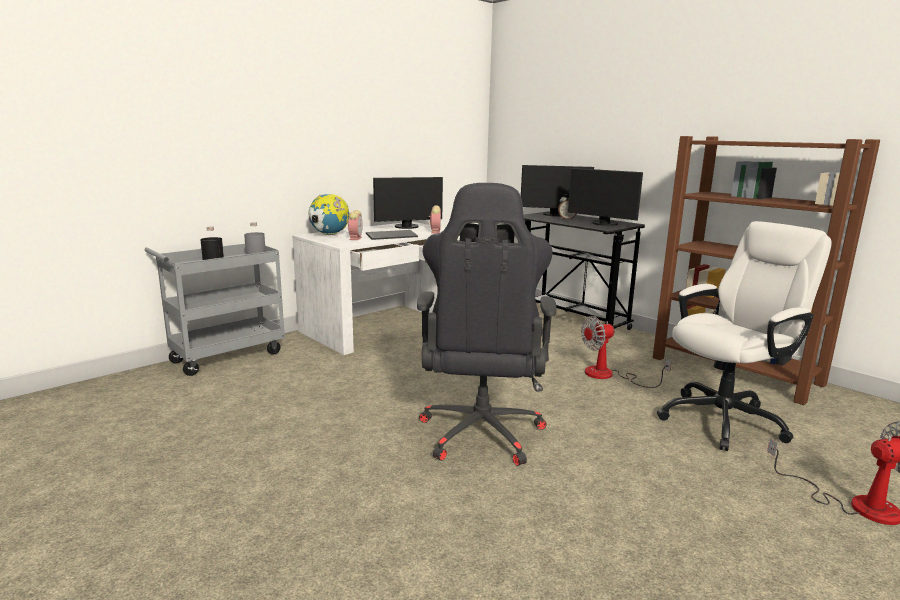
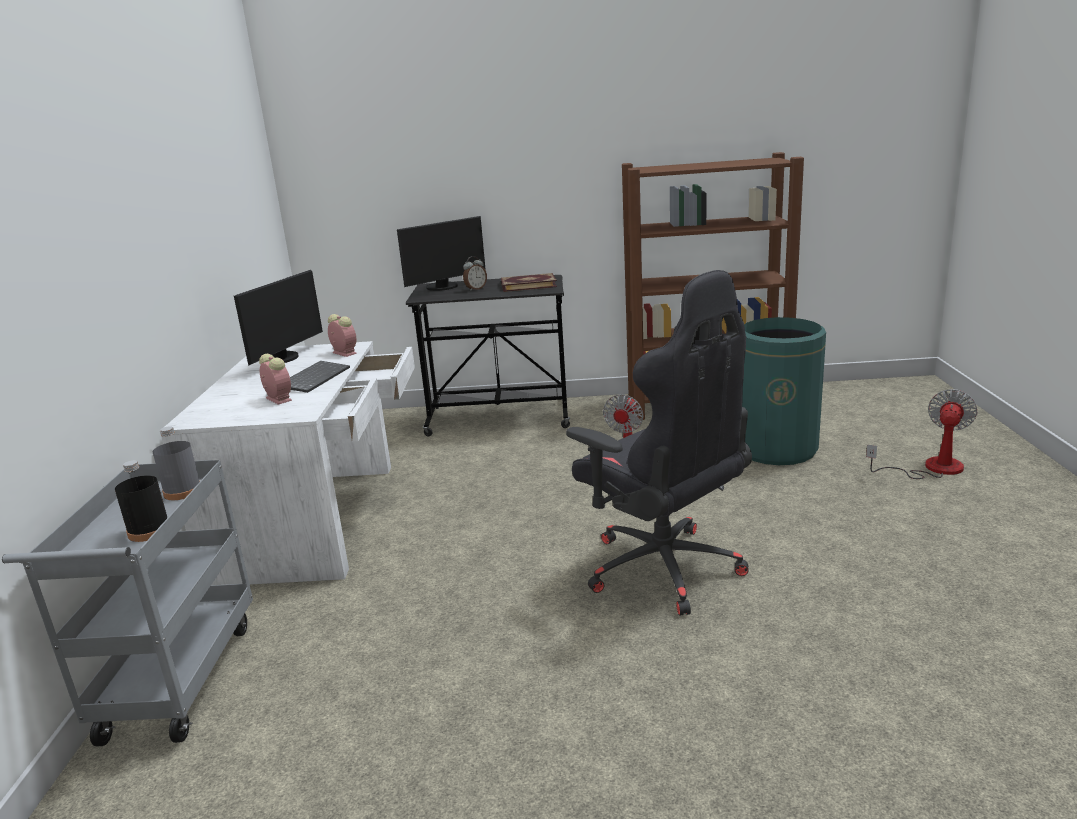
camera: 45 degrees left, 5 degrees up
globe [308,194,350,235] -> none
monitor [568,168,643,226] -> book [501,273,557,292]
white office chair [657,221,832,451] -> green trash can [742,317,826,465]

